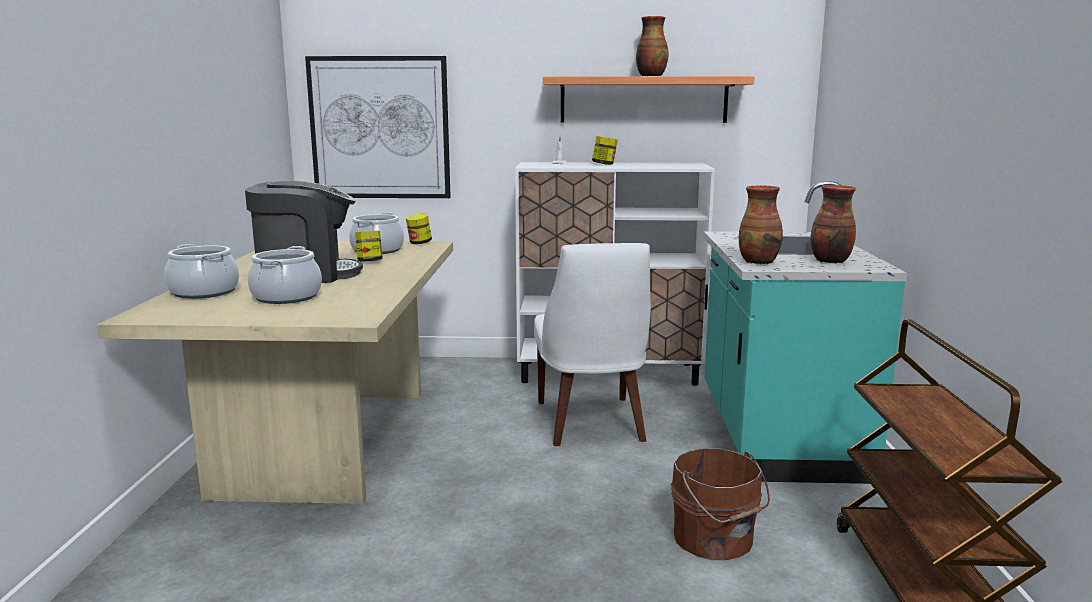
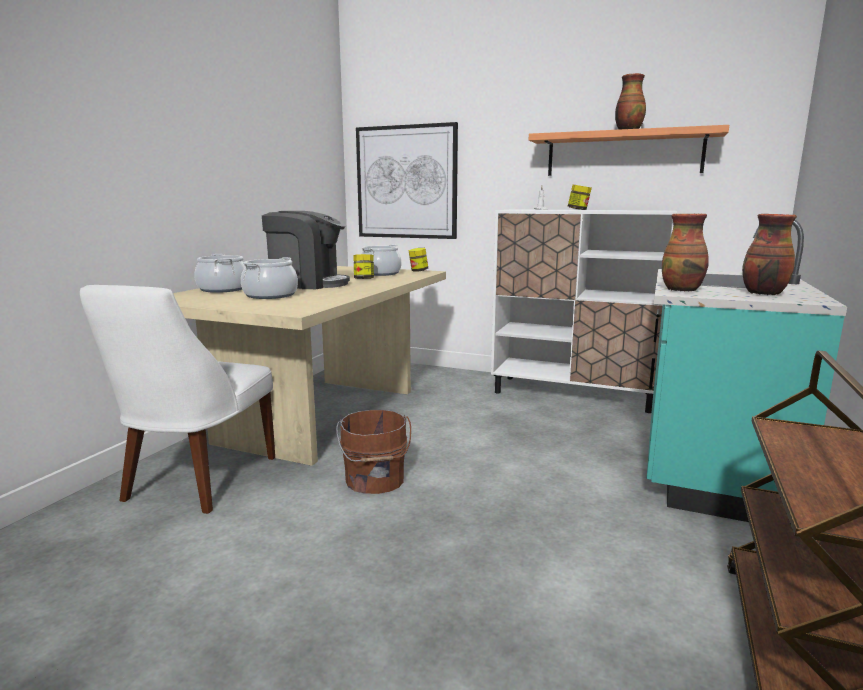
camera: 20 degrees right, 0 degrees up
white chair [534,243,651,446] -> white chair moved to [80,285,275,514]
brown bucket [671,448,770,560] -> brown bucket moved to [336,410,411,494]

